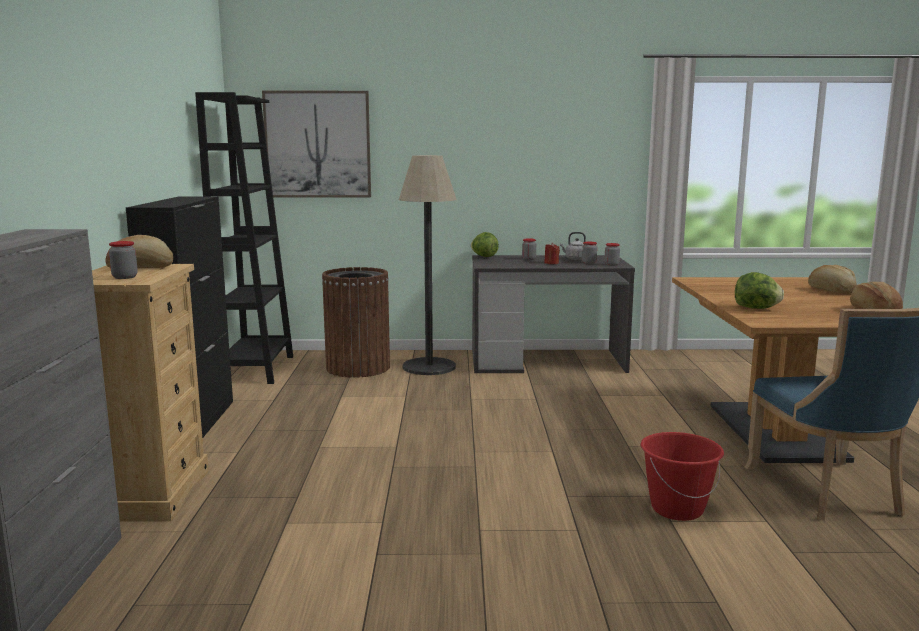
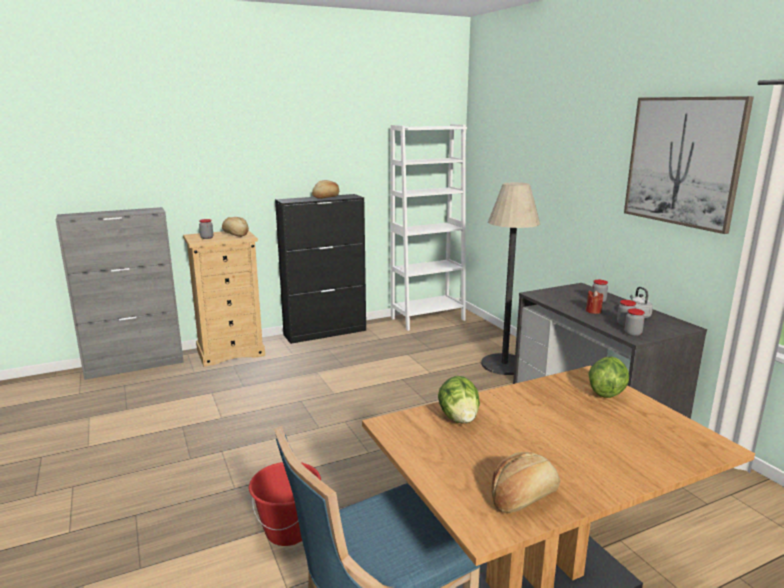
camera: 65 degrees right, 5 degrees up
black bookcase [195,92,293,384] -> white bookcase [391,124,467,331]
picture [262,91,371,197] -> picture moved to [624,96,754,234]
brown trash can [322,267,390,378] -> none
lettuce [471,232,499,257] -> lettuce moved to [588,356,629,398]
bread [808,265,857,294] -> bread moved to [312,180,339,199]

